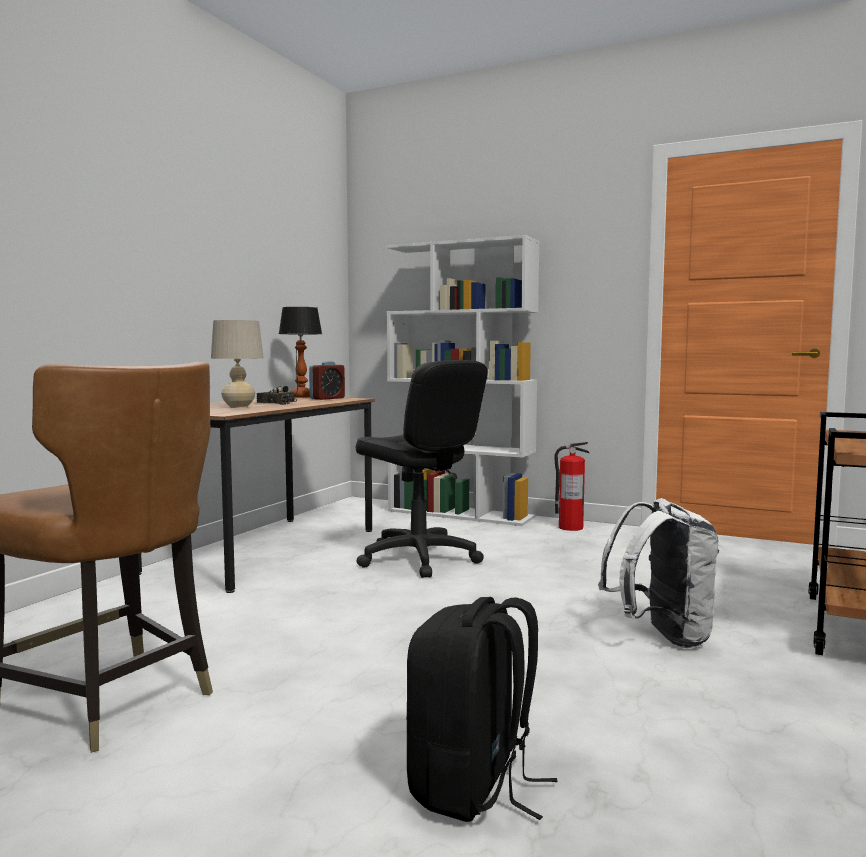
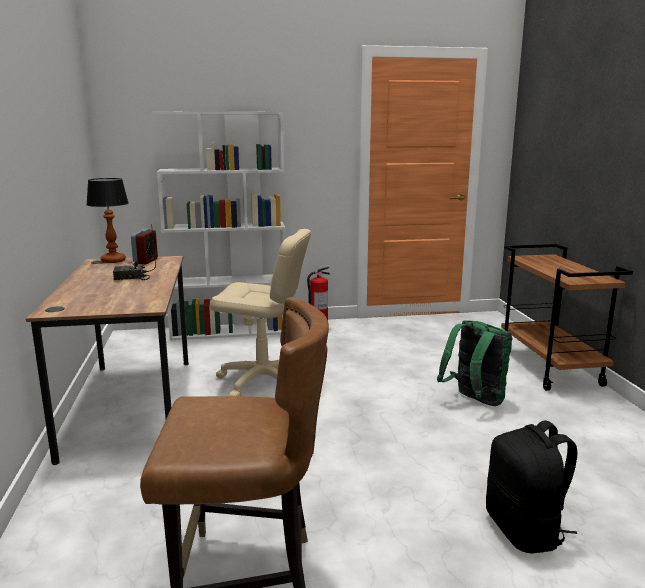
camera: 35 degrees left, 10 degrees up
beige table lamp [211,320,264,408] -> none
black office chair [356,360,488,578] -> beige office chair [210,229,311,396]
white backpack [598,498,719,648] -> green backpack [437,320,512,406]

